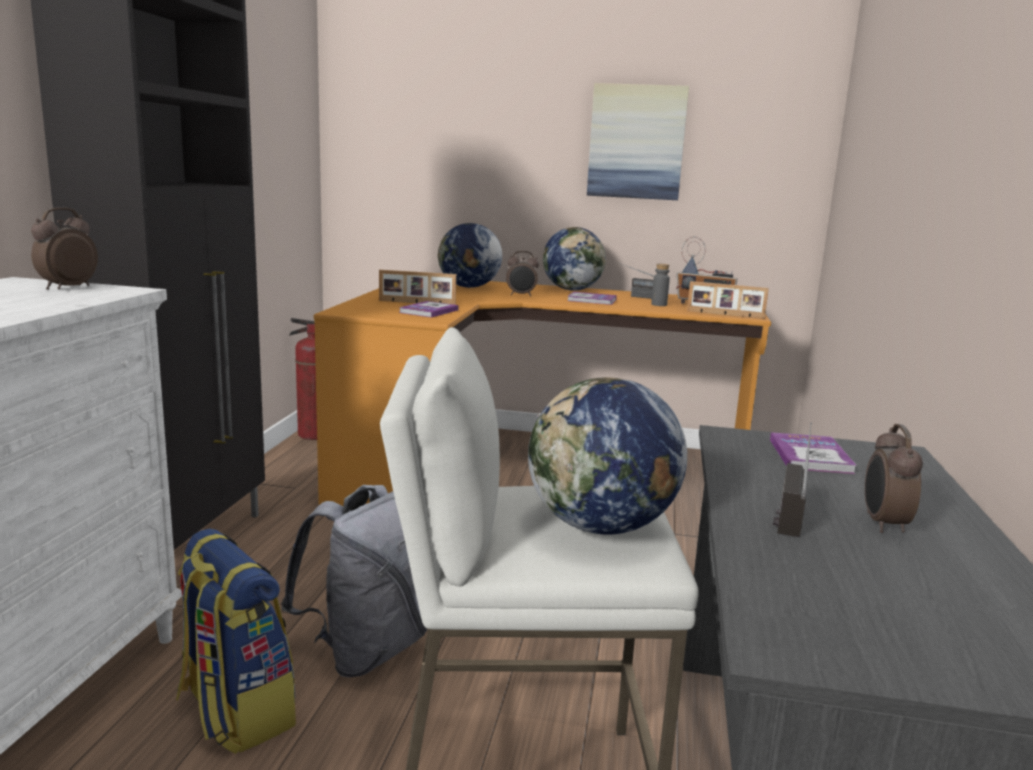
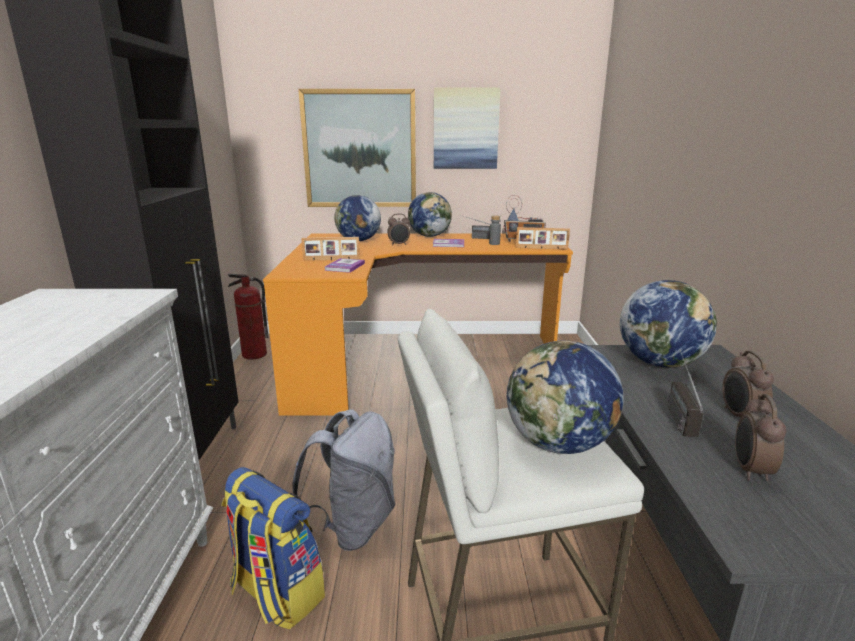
camera: 10 degrees left, 5 degrees up
alarm clock [31,207,98,290] -> alarm clock moved to [735,394,786,481]
book [770,432,857,474] -> globe [620,280,717,368]
none -> picture [298,89,416,207]

